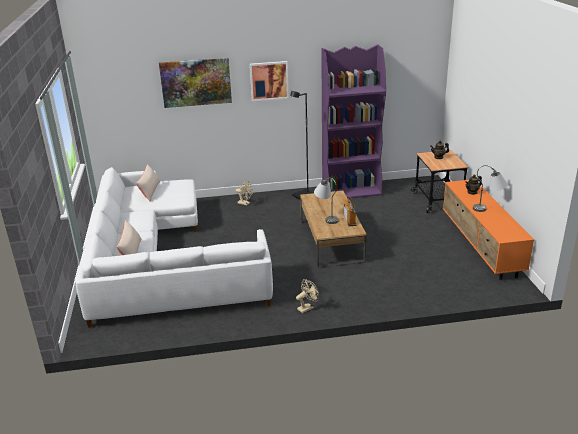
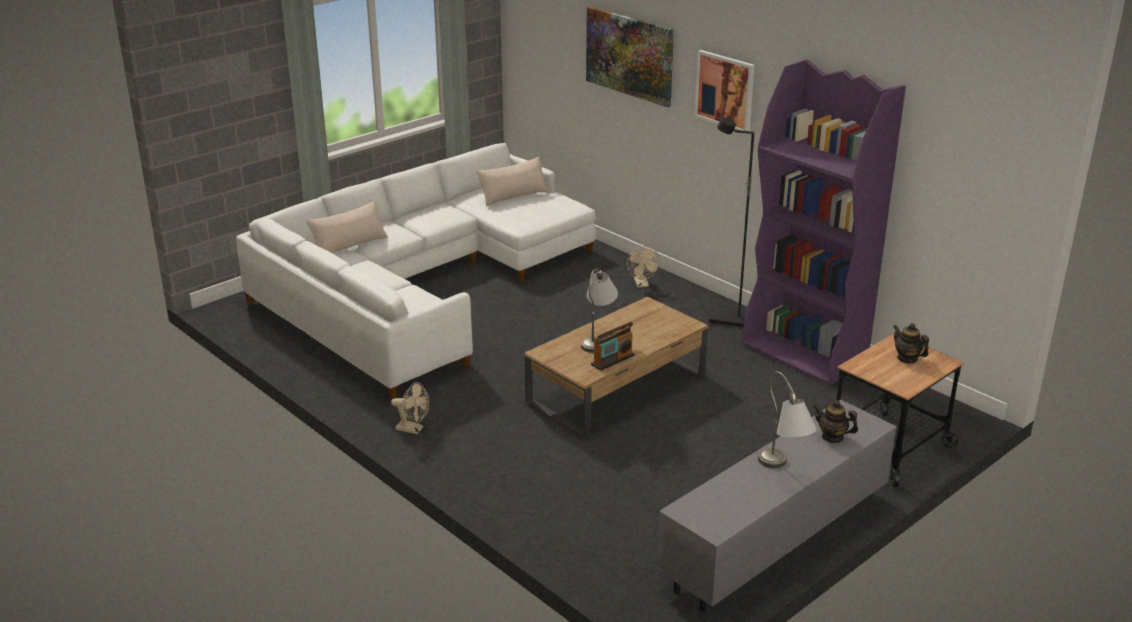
camera: 55 degrees right, 0 degrees up
orange tv stand [443,180,534,280] -> grey tv stand [656,399,897,612]

